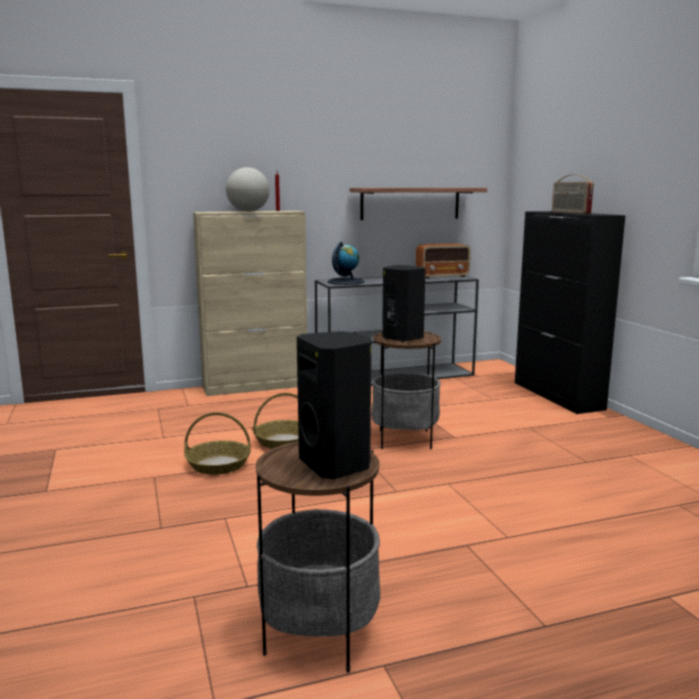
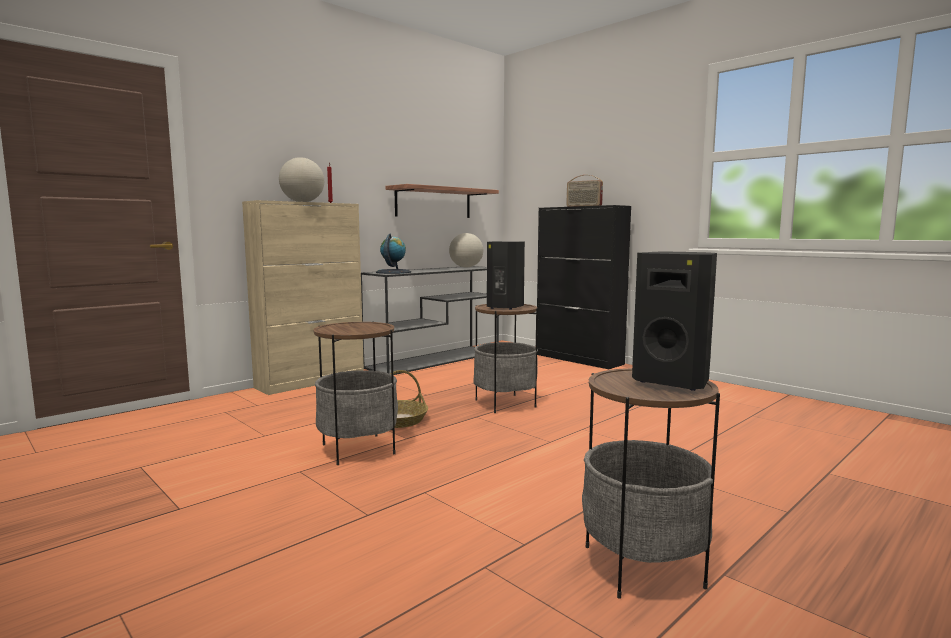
camera: 25 degrees left, 5 degrees down
basket [184,412,251,475] -> side table [313,321,398,465]
radio [416,244,471,278] -> globe [449,233,483,267]

